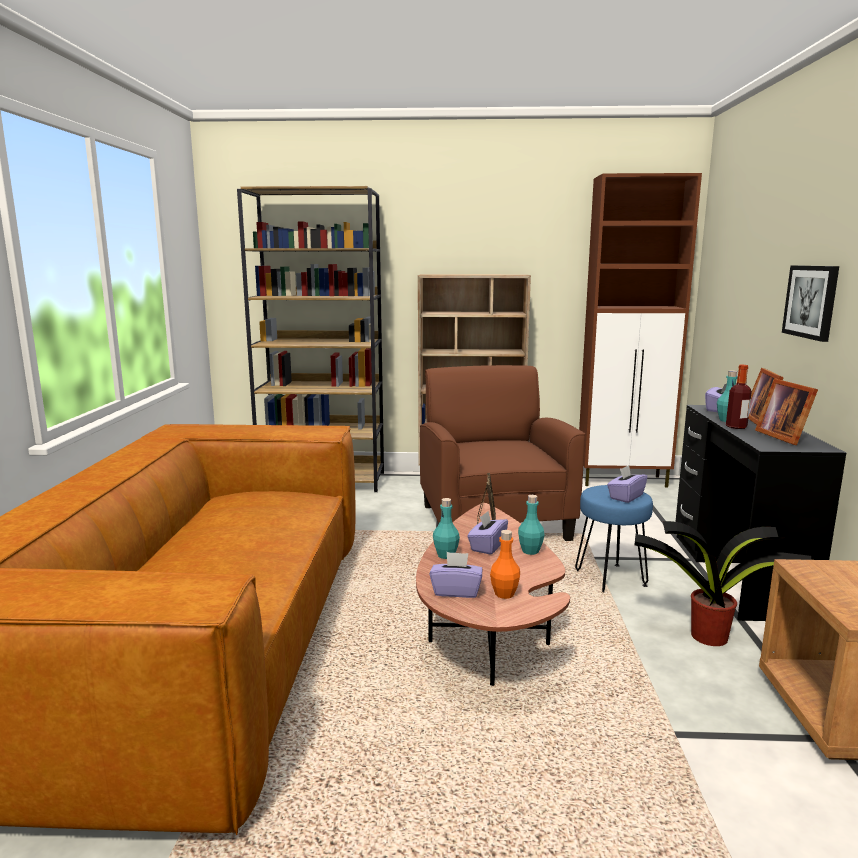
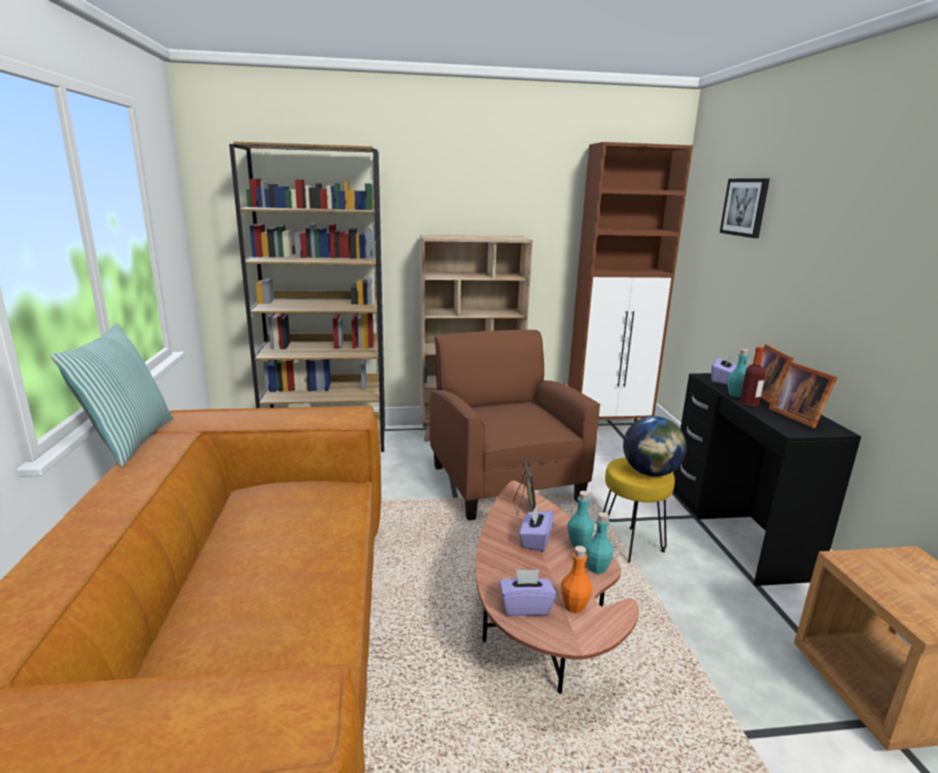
camera: 10 degrees left, 5 degrees up
turquoise bottle [433,498,460,559] -> turquoise bottle moved to [586,512,614,574]
blue stool [575,485,653,592] -> yellow stool [603,457,675,563]
purple tissue box [607,465,647,503] -> globe [623,416,686,477]
potted plant [635,521,811,646] -> none
picture [782,265,839,342] -> picture moved to [720,178,770,238]
none -> pillow [51,323,173,466]

